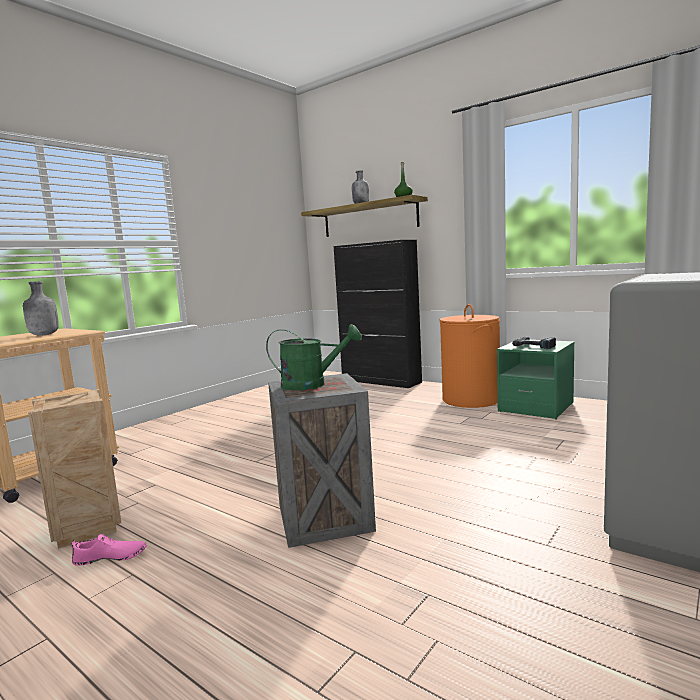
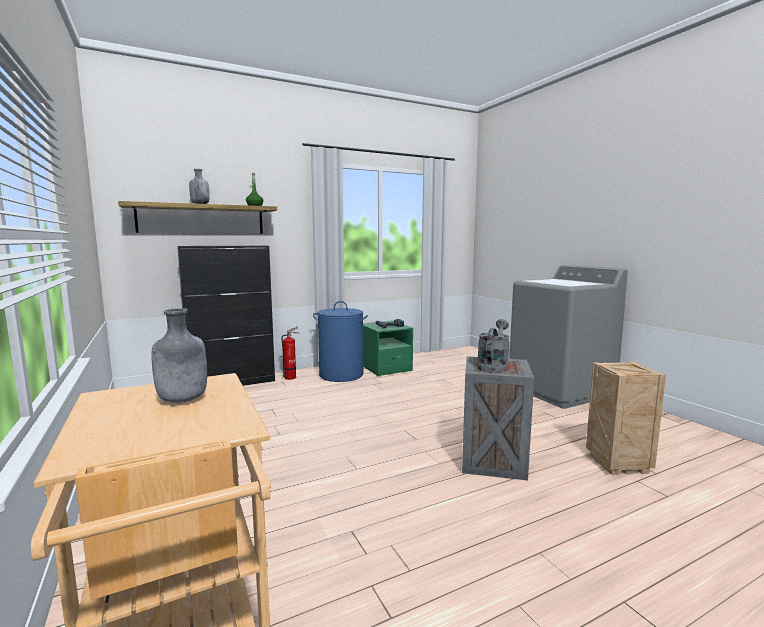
camera: 65 degrees left, 0 degrees up
crate [28,389,122,549] -> crate moved to [586,361,666,475]
pink shoe [72,534,146,566] -> none
green watering can [266,324,362,391] -> grey watering can [477,319,510,372]
orange laundry basket [439,304,500,408] -> blue laundry basket [313,301,368,382]
none -> fire extinguisher [282,327,299,380]

